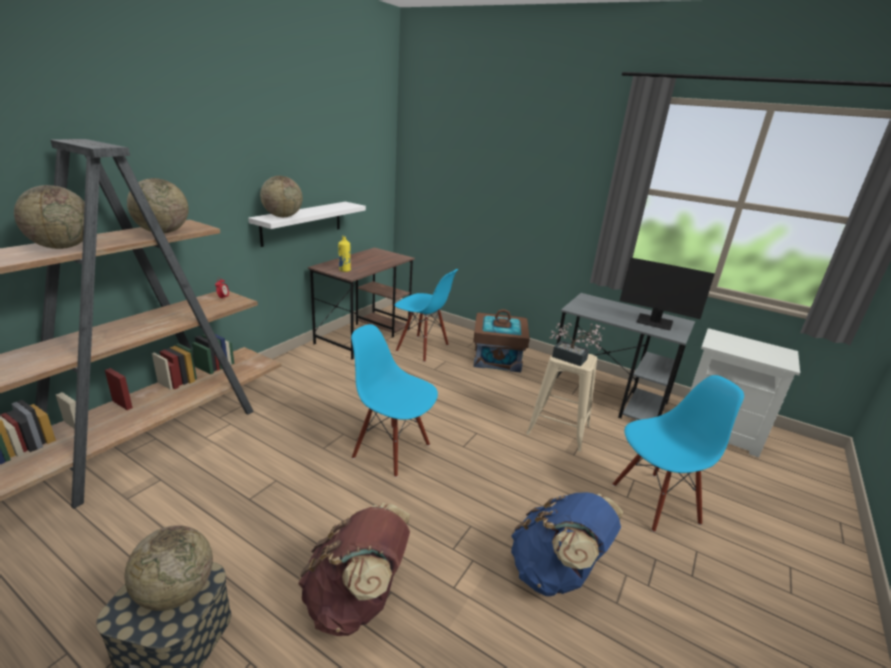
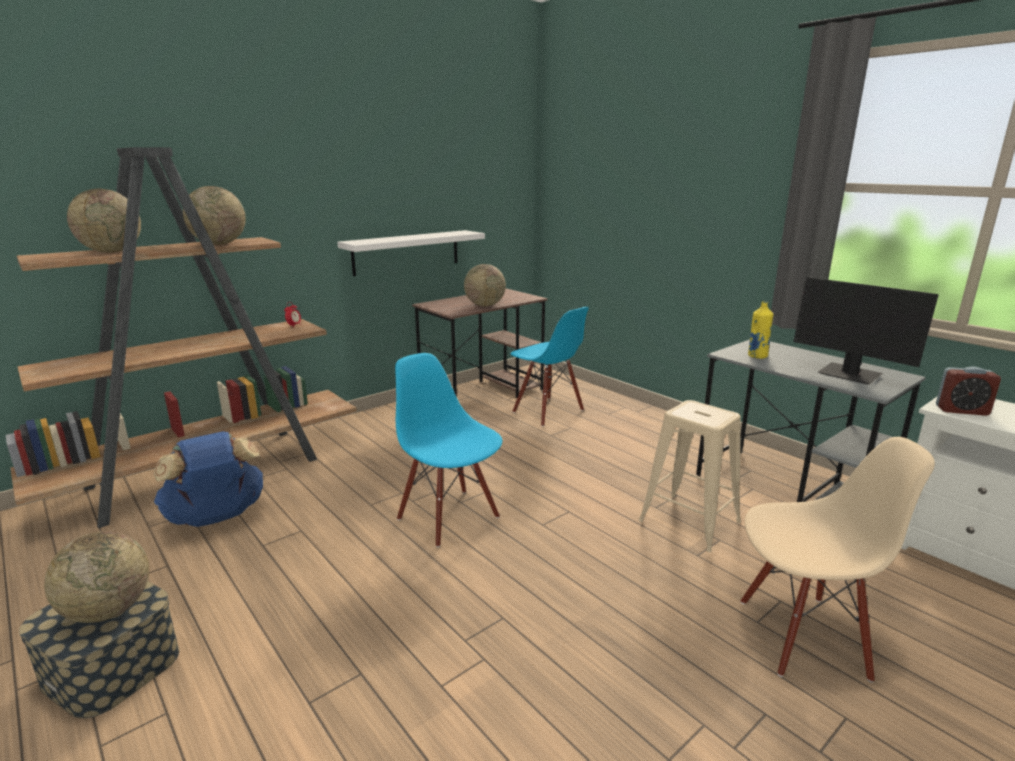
camera: 20 degrees right, 5 degrees down
globe [260,176,302,217] -> globe moved to [464,264,506,307]
brown backpack [298,503,410,636] -> none
yellow bottle [338,236,351,272] -> yellow bottle moved to [748,302,774,359]
brown storage box [473,309,530,372] -> none
blue backpack [511,492,623,596] -> blue backpack moved to [154,431,265,527]
potted plant [549,323,605,366] -> none
blue chair [612,375,744,532] -> beige chair [741,437,935,683]
none -> alarm clock [936,367,1001,416]

